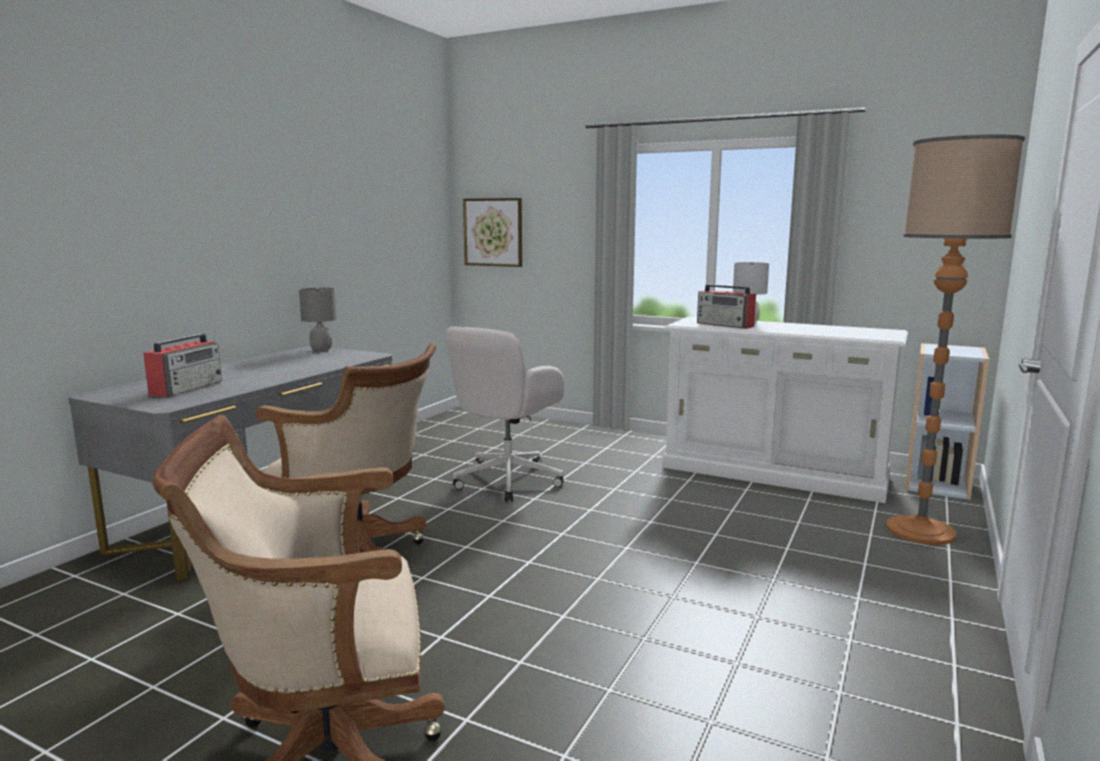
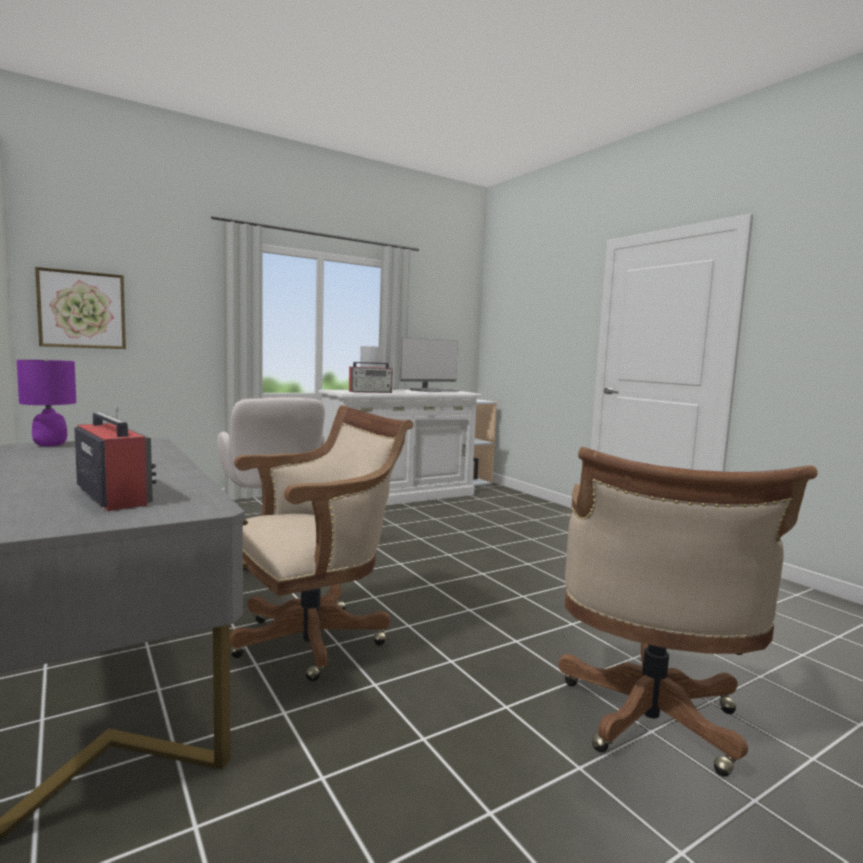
camera: 60 degrees left, 5 degrees down
grey table lamp [299,288,337,351] -> purple table lamp [17,359,76,446]
floor lamp [886,134,1025,545] -> none
none -> monitor [400,337,460,392]

